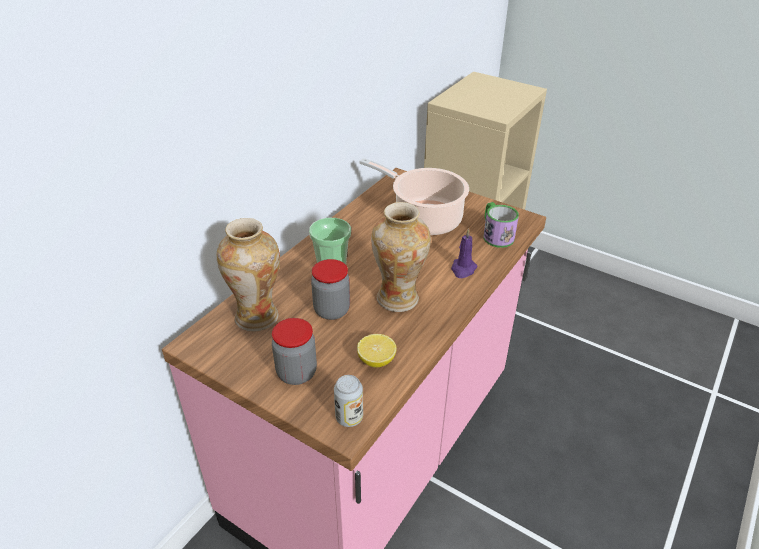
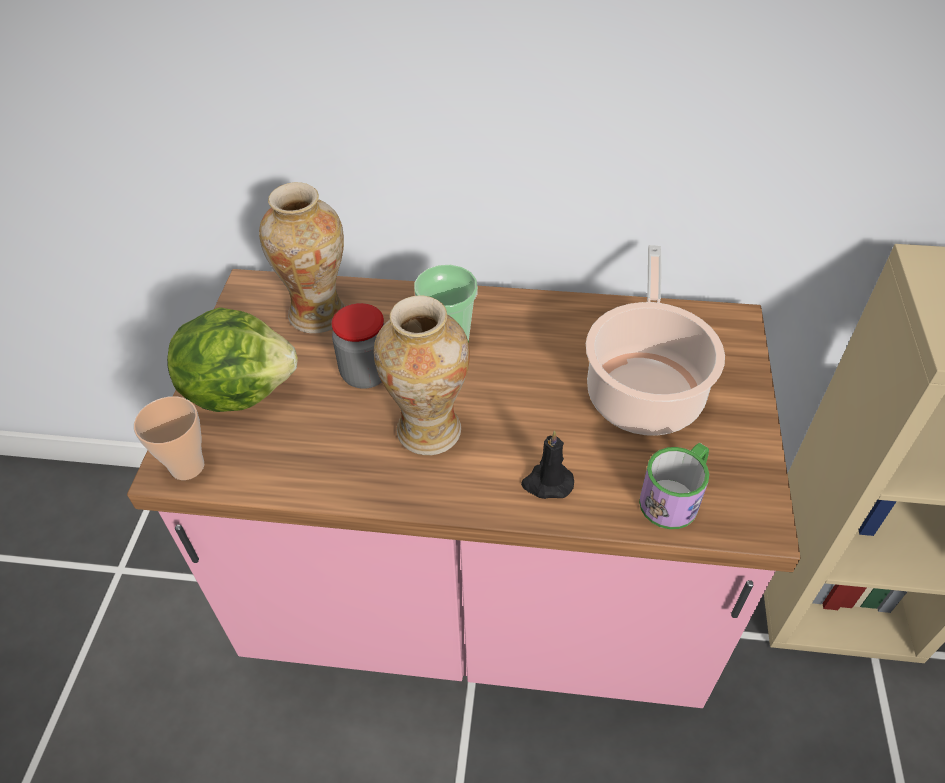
camera: 65 degrees right, 10 degrees up
jar [272,318,317,385] -> lettuce [167,307,298,412]
can [334,375,363,427] -> cup [134,396,204,480]
lemon [357,334,397,368] -> none
purple candle [451,228,478,278] -> black candle [521,430,574,499]

